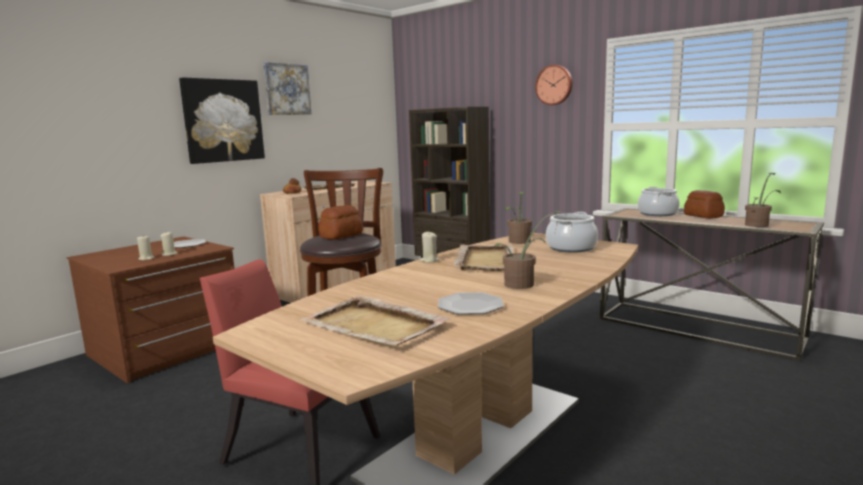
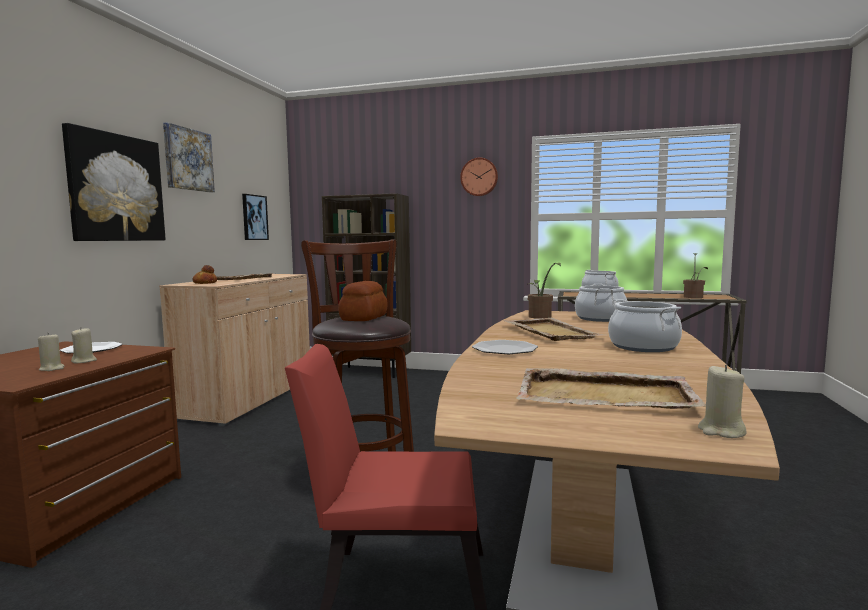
camera: 25 degrees left, 5 degrees down
beige candle [420,232,439,263] -> beige candle moved to [698,365,747,438]
plate [438,292,504,315] -> plate moved to [472,340,538,354]
potted plant [494,211,565,289] -> cooking pot [608,299,682,352]
bread [684,190,725,219] -> none
none -> picture [242,194,269,240]

